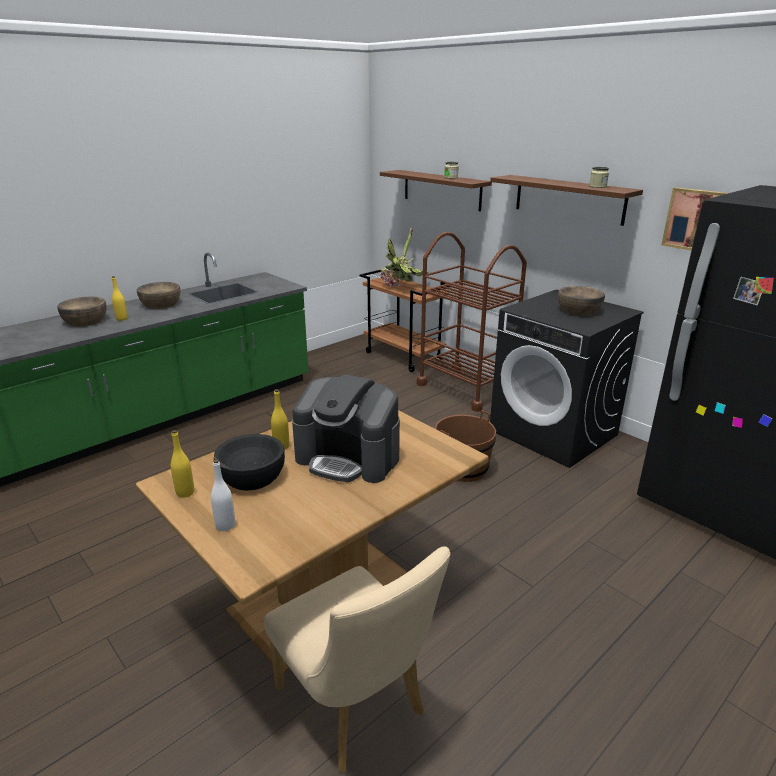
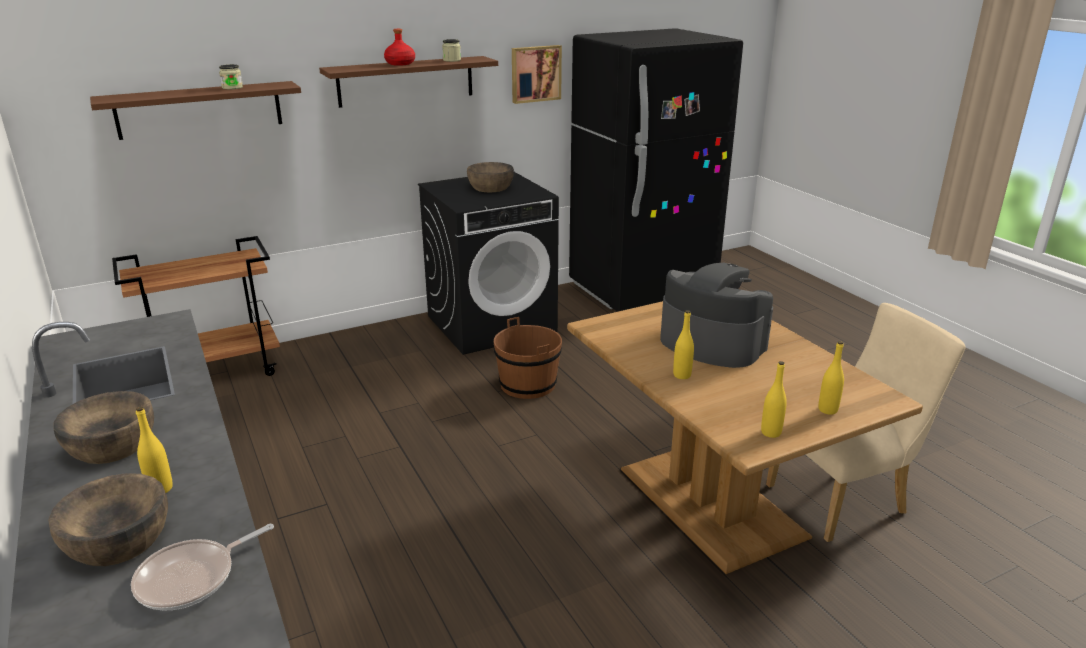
camera: 75 degrees left, 0 degrees up
white bottle [211,459,235,531] -> yellow bottle [818,341,844,415]
black bowl [214,434,285,491] -> none
coffee machine [292,375,400,483] -> coffee machine turned 90 degrees counterclockwise [660,263,773,368]
potted plant [380,227,429,287] -> none
brown cart [417,232,527,412] -> none
none -> frying pan [131,524,274,611]
none -> red bottle [384,29,415,66]

